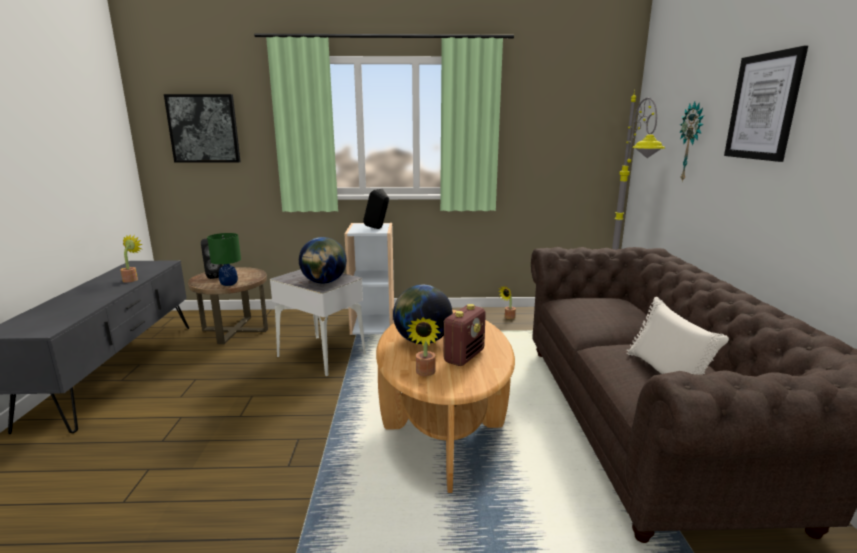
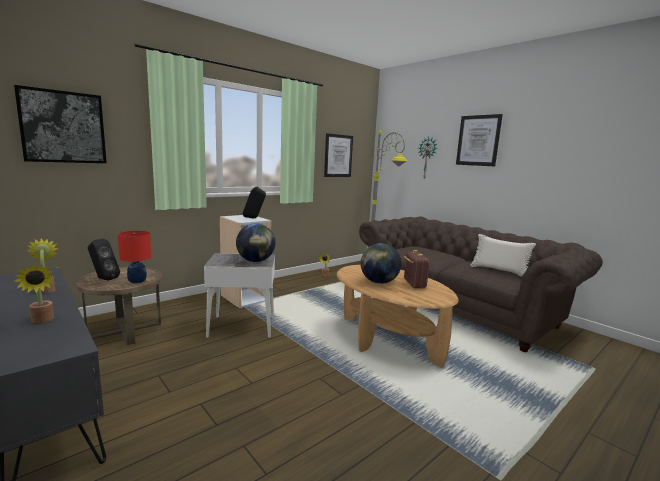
camera: 40 degrees left, 5 degrees down
green table lamp [207,233,241,286] -> red table lamp [118,231,151,283]
potted plant [407,317,440,376] -> potted plant moved to [14,265,54,324]
none -> picture [324,133,353,177]

